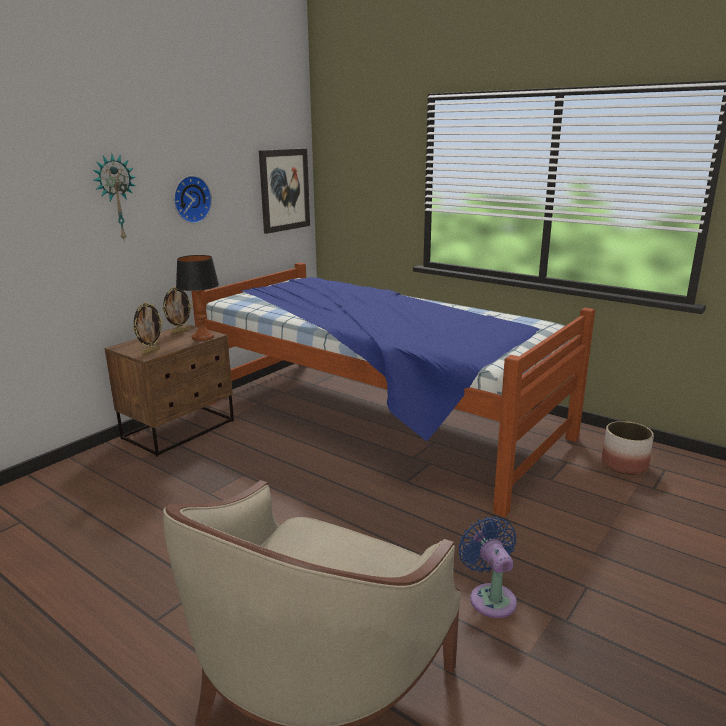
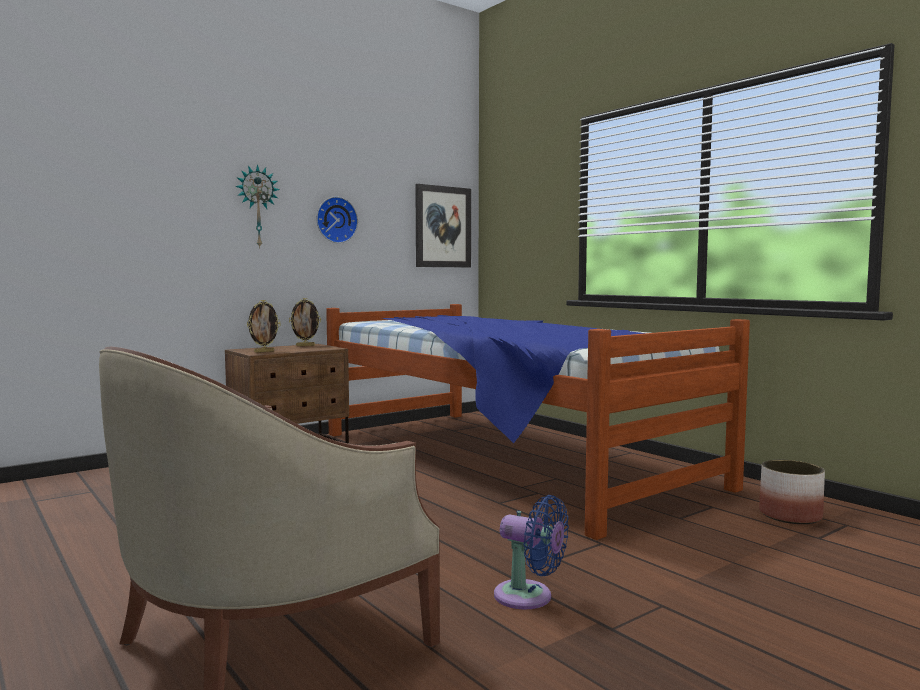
camera: 15 degrees right, 15 degrees down
table lamp [176,255,219,341] -> none
blue fan [458,516,517,618] -> blue fan turned 120 degrees clockwise [494,495,569,610]

